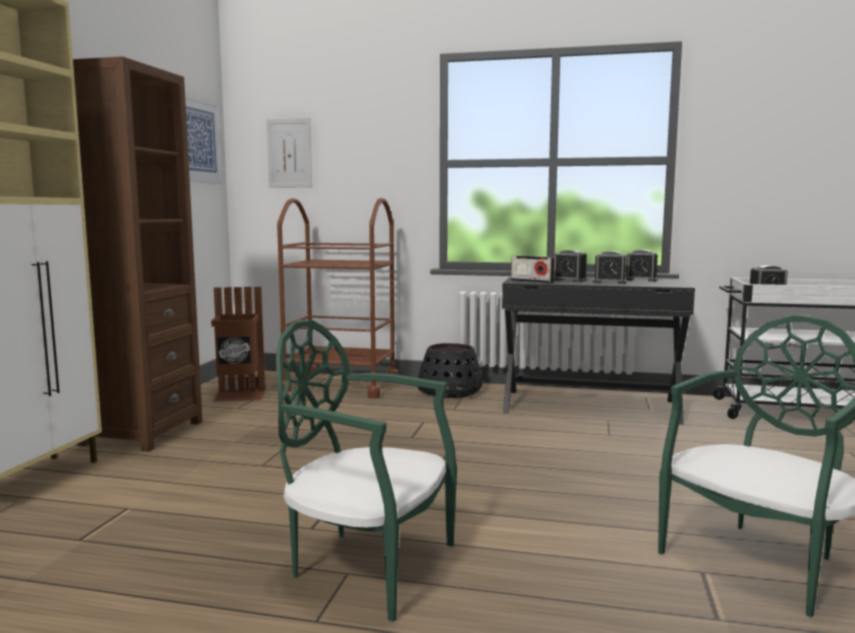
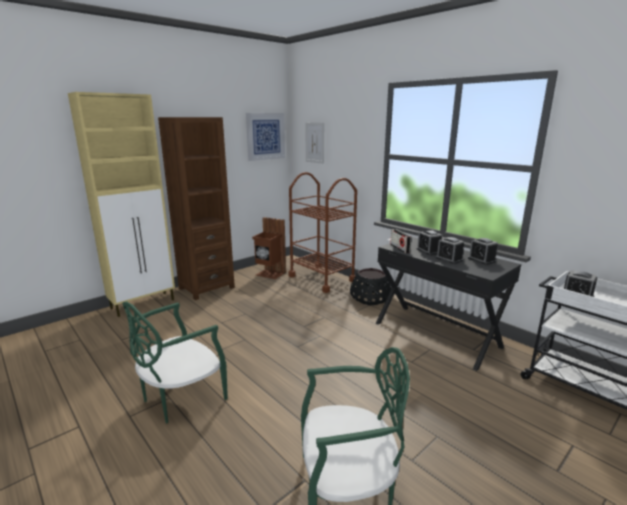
camera: 35 degrees right, 10 degrees up
green chair [276,320,457,622] -> green chair turned 105 degrees counterclockwise [122,301,228,424]

